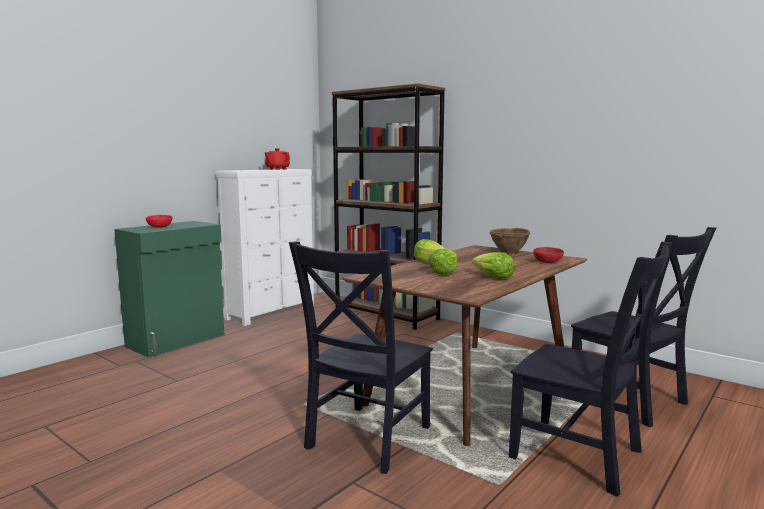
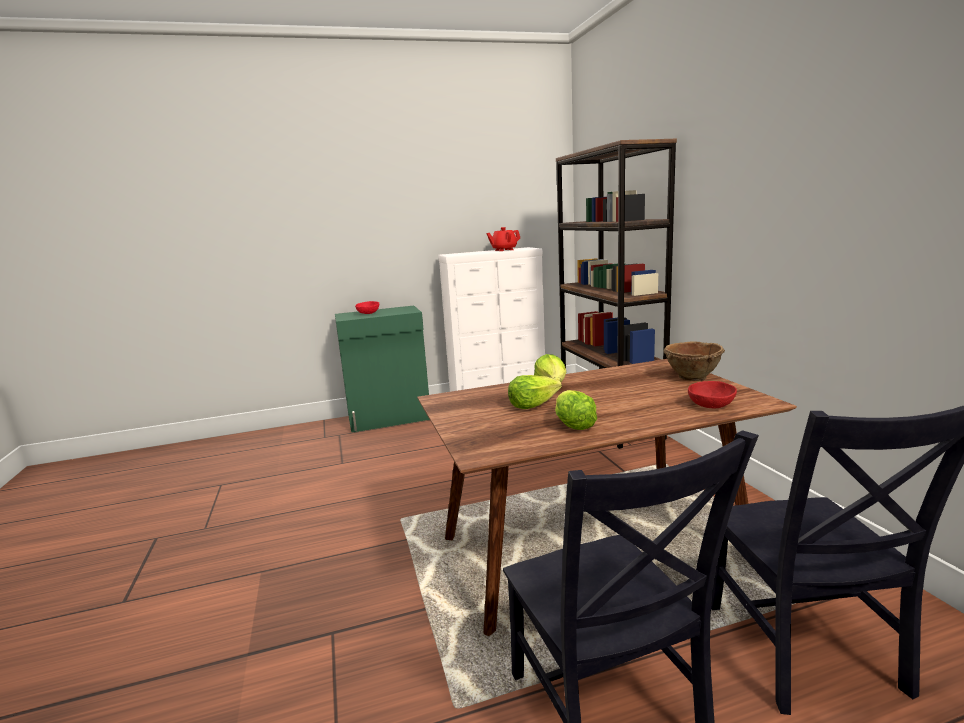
camera: 35 degrees right, 5 degrees up
black chair [289,241,433,474] -> none

